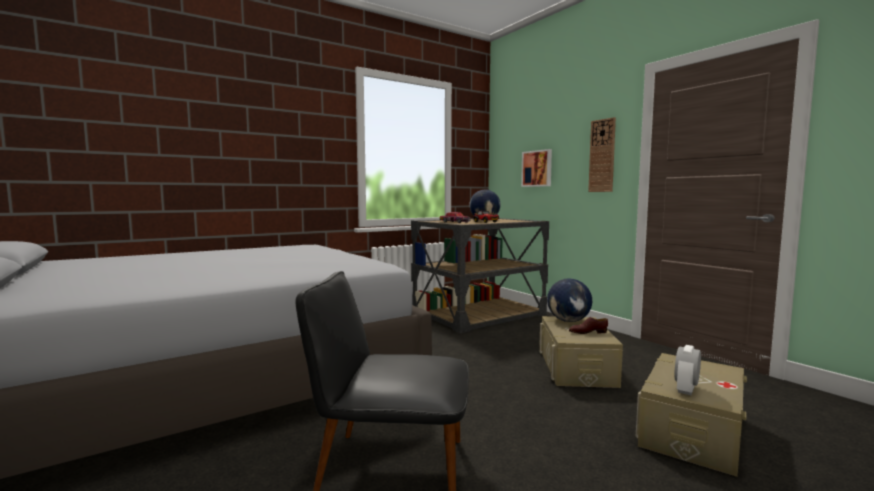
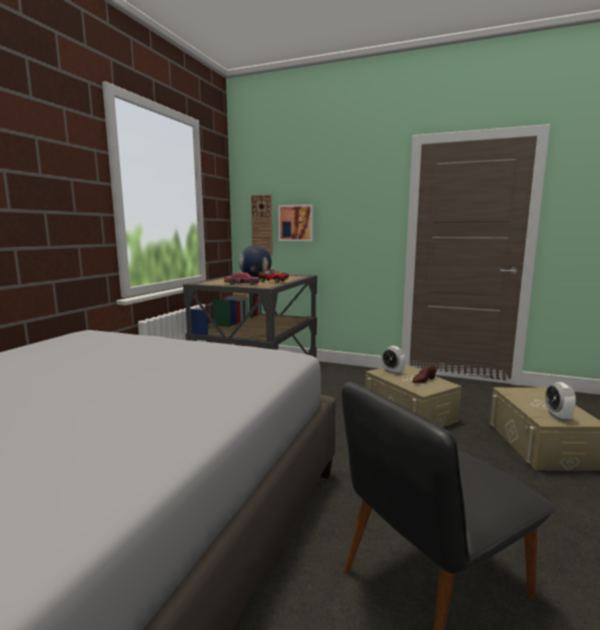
camera: 35 degrees left, 5 degrees up
globe [547,278,592,322] -> alarm clock [382,346,406,375]
wall clock [588,117,616,192] -> wall clock moved to [251,195,273,255]

